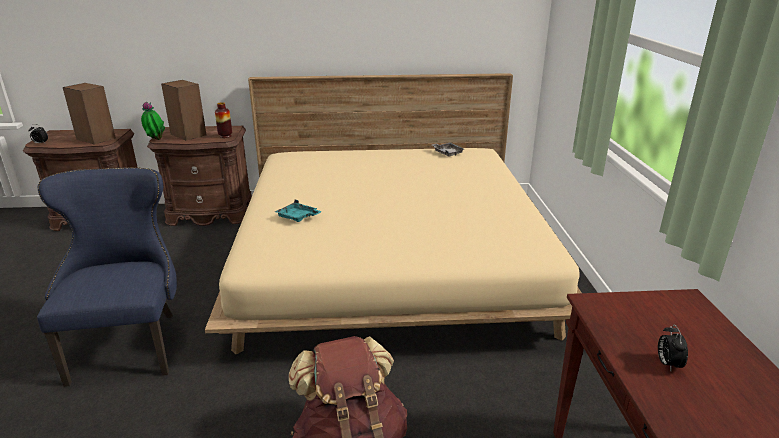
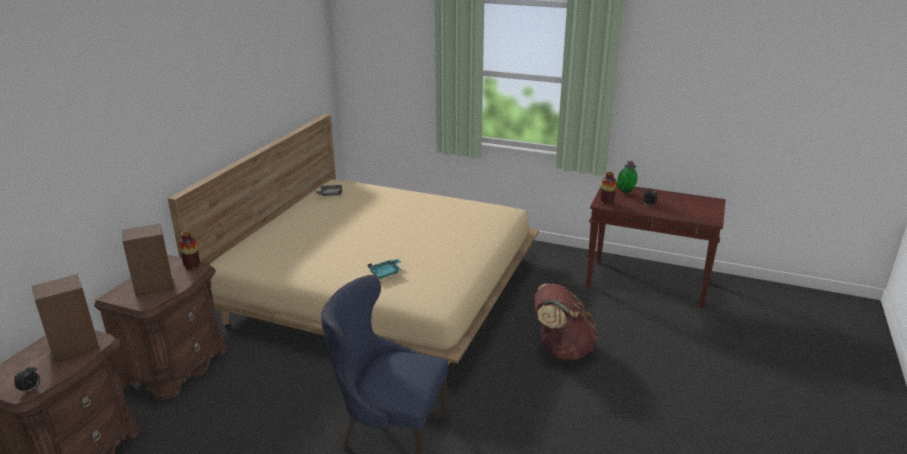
camera: 65 degrees left, 0 degrees up
potted plant [141,102,165,140] -> potted plant moved to [616,160,637,193]
none -> vase [600,172,616,205]

